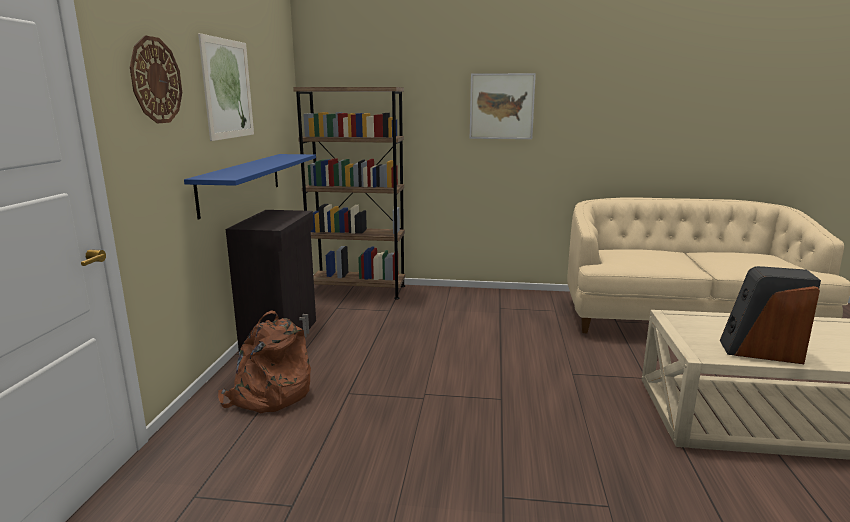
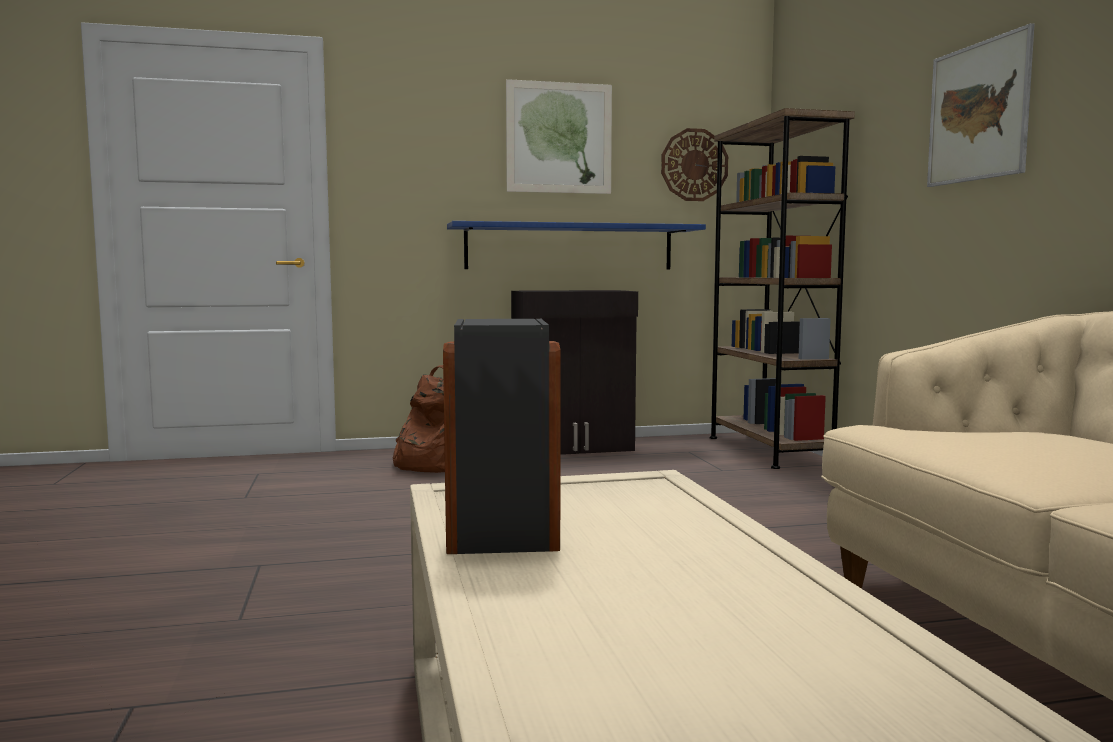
camera: 70 degrees right, 10 degrees down
wall clock [130,36,182,123] -> wall clock moved to [661,128,728,201]

